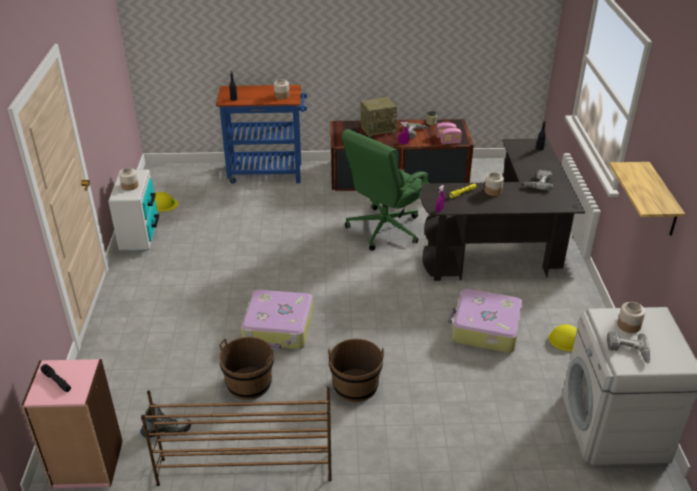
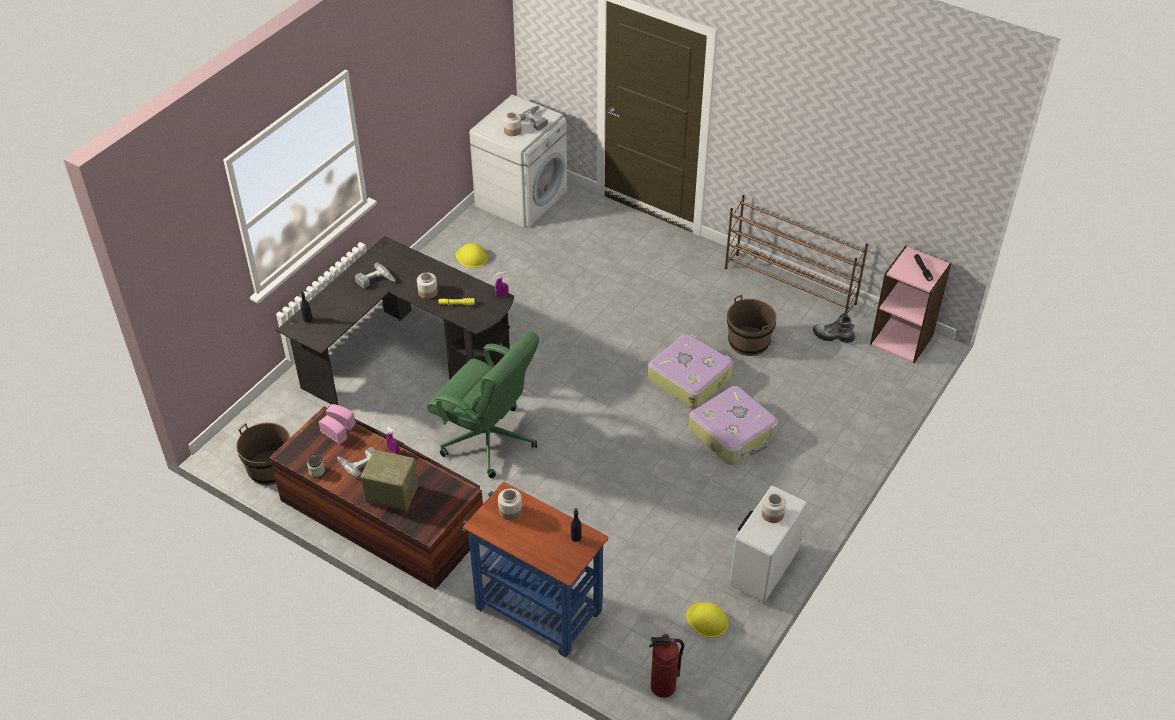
camera: 145 degrees left, 10 degrees up
brown bucket [328,339,384,402] -> brown bucket moved to [236,422,290,485]
green office chair [342,129,429,251] -> green office chair turned 45 degrees clockwise [427,331,539,478]
suitcase [448,289,523,353] -> suitcase moved to [689,386,778,465]
shelf [609,162,685,236] -> none
none -> fire extinguisher [649,634,684,698]

